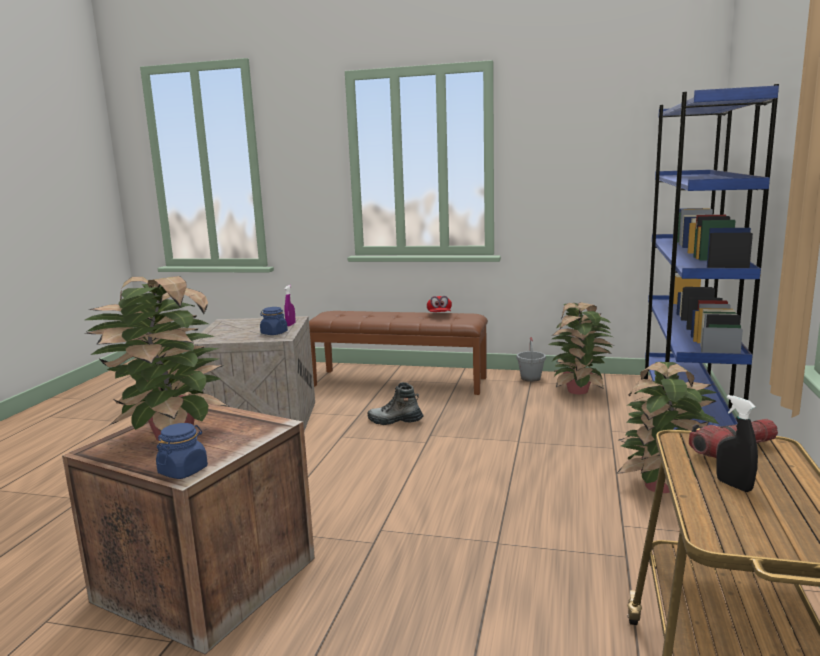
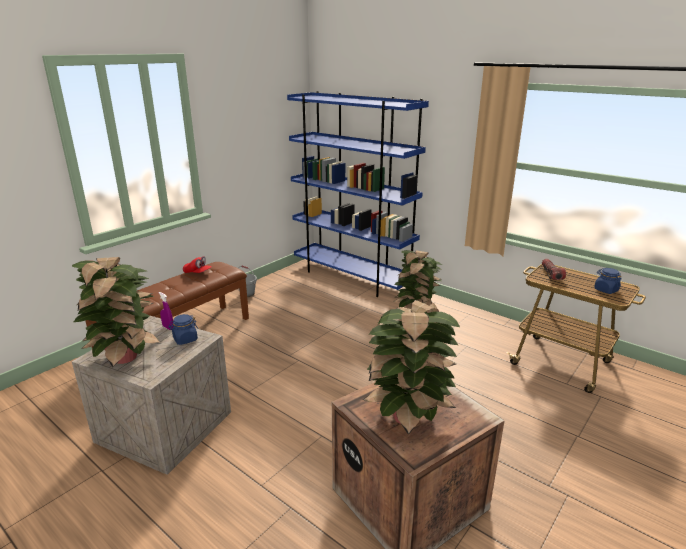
camera: 65 degrees left, 10 degrees up
blue jar [156,423,208,479] -> blue jar moved to [594,268,622,294]
boot [368,382,423,425] -> none
potted plant [548,302,614,394] -> potted plant moved to [72,257,162,367]
black spray bottle [716,395,758,492] -> none

